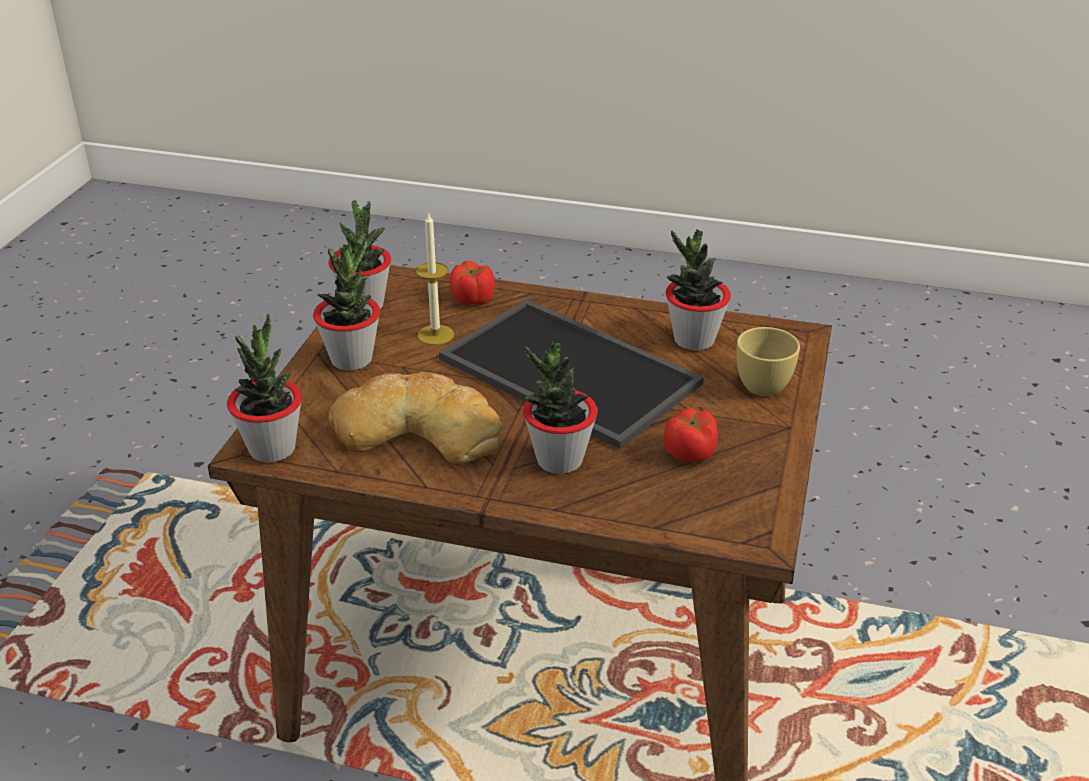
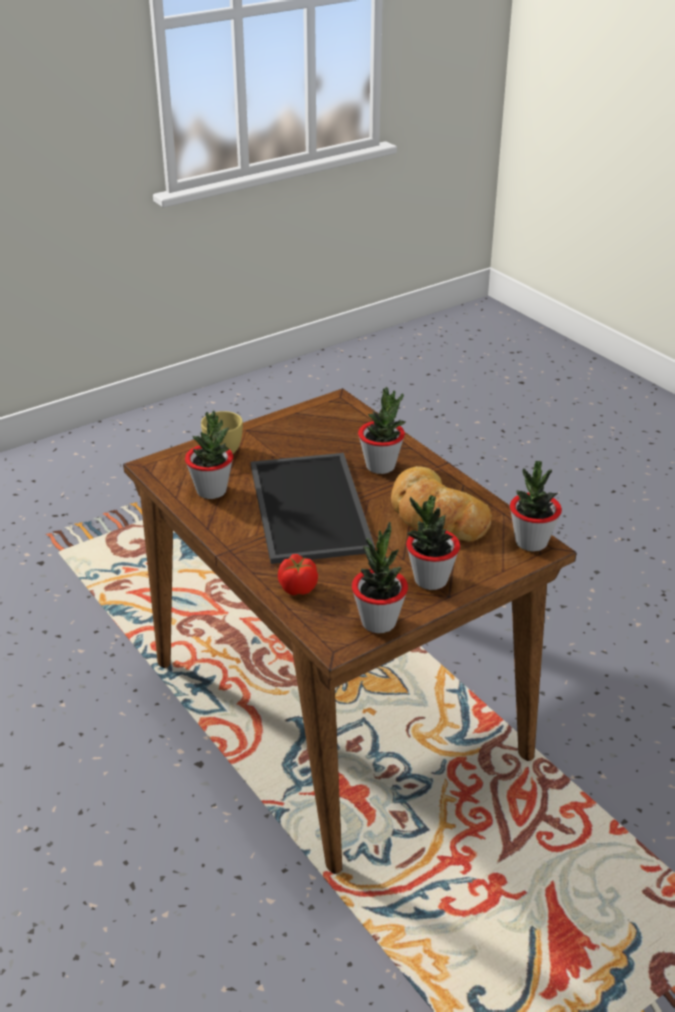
camera: 140 degrees left, 0 degrees up
candle [416,211,454,345] -> none
tomato [664,408,718,463] -> none

